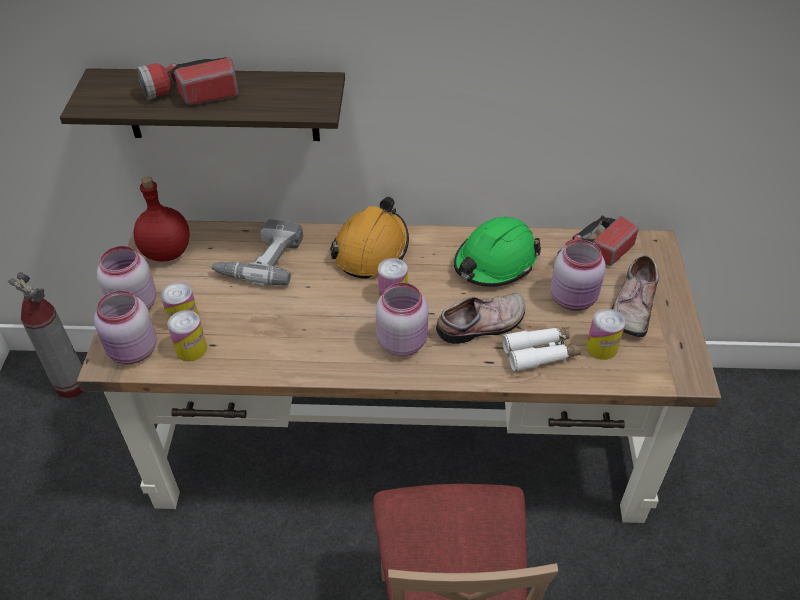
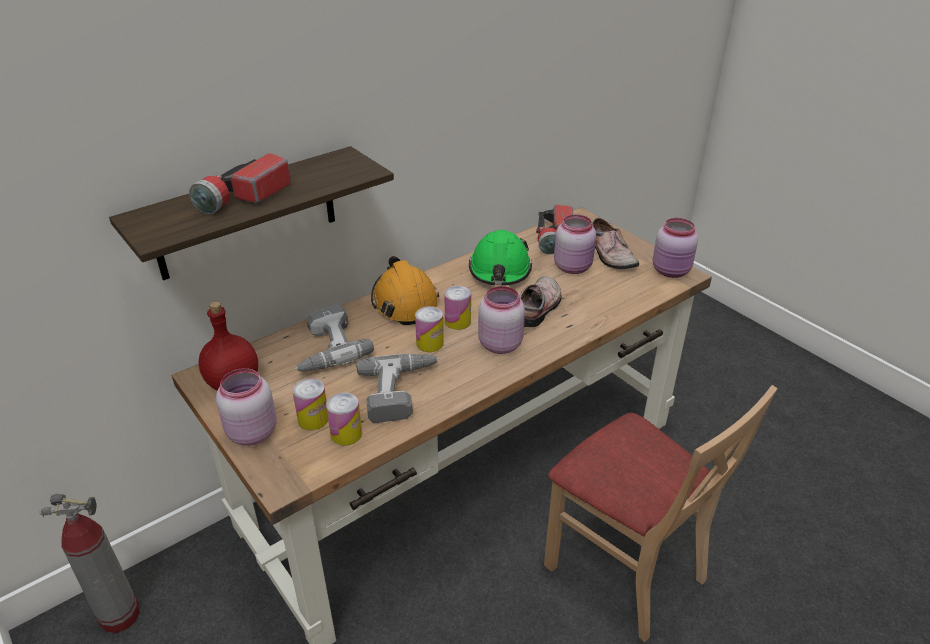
camera: 40 degrees left, 10 degrees down
pink jar [94,290,157,364] -> pink jar moved to [653,218,698,278]
white binoculars [502,327,581,372] -> none
can [586,309,625,360] -> can moved to [415,306,444,352]
none -> power drill [356,354,439,423]

